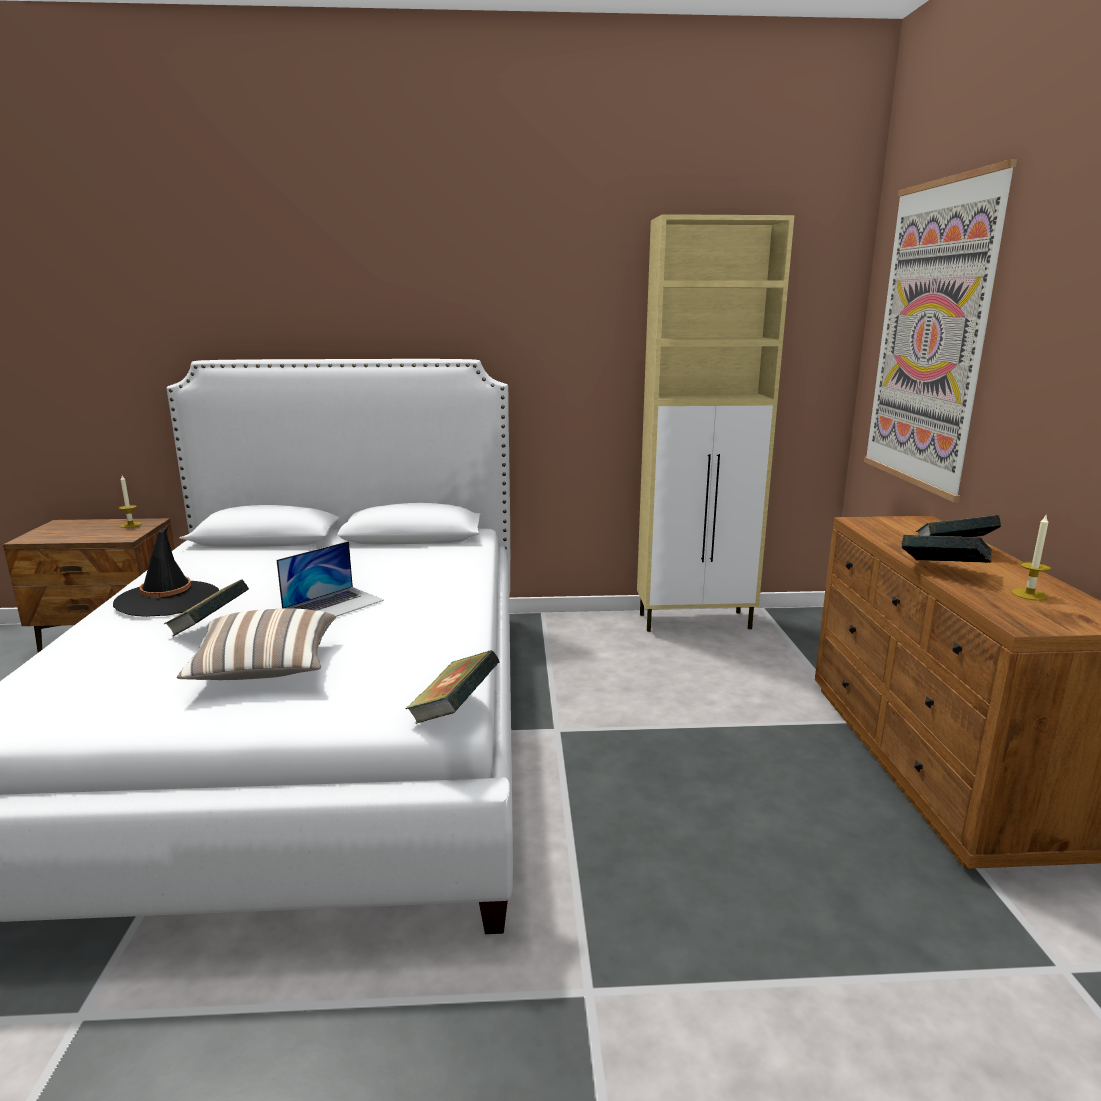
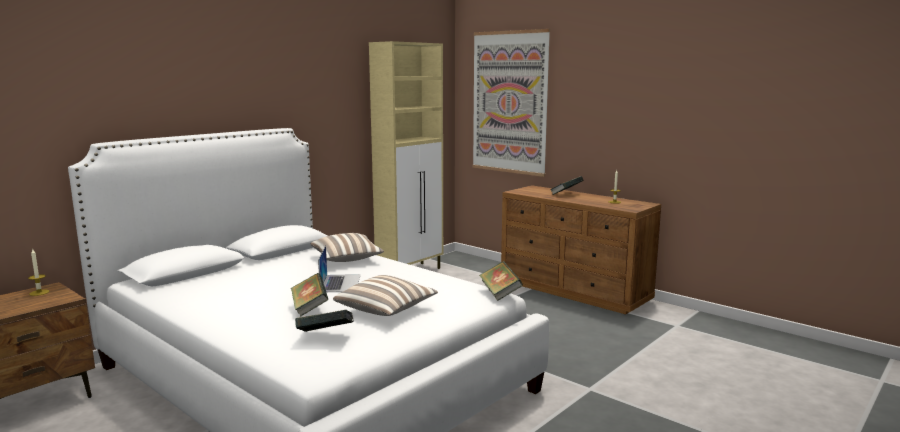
camera: 45 degrees left, 5 degrees down
black hat [113,525,219,617] -> none
book [901,535,992,563] -> book moved to [295,310,354,332]
none -> pillow [311,233,384,262]

